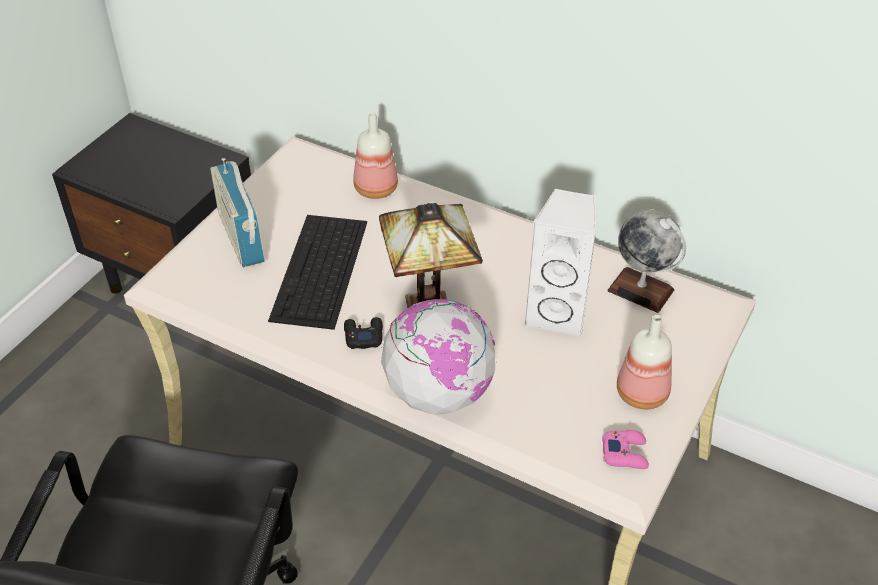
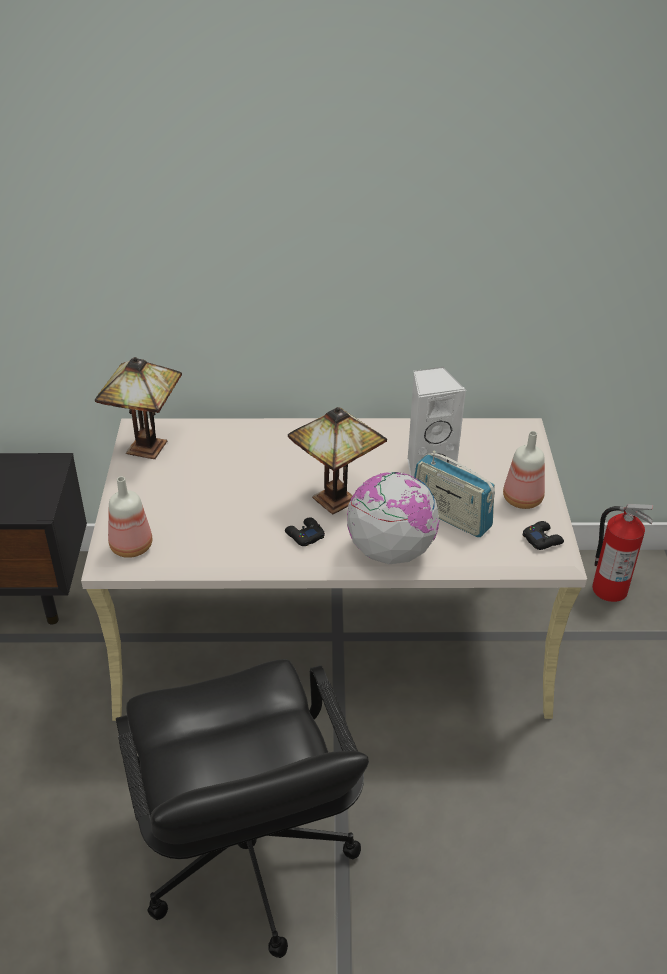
camera: 30 degrees left, 5 degrees down
radio [210,158,265,268] -> radio moved to [414,451,495,537]
keyboard [268,215,367,330] -> none
bottle [353,112,398,199] -> bottle moved to [108,477,152,558]
pink game controller [602,430,649,469] -> black game controller [522,521,564,550]
globe [607,209,686,313] -> none
none -> table lamp [95,357,182,459]
none -> fire extinguisher [592,504,653,602]

